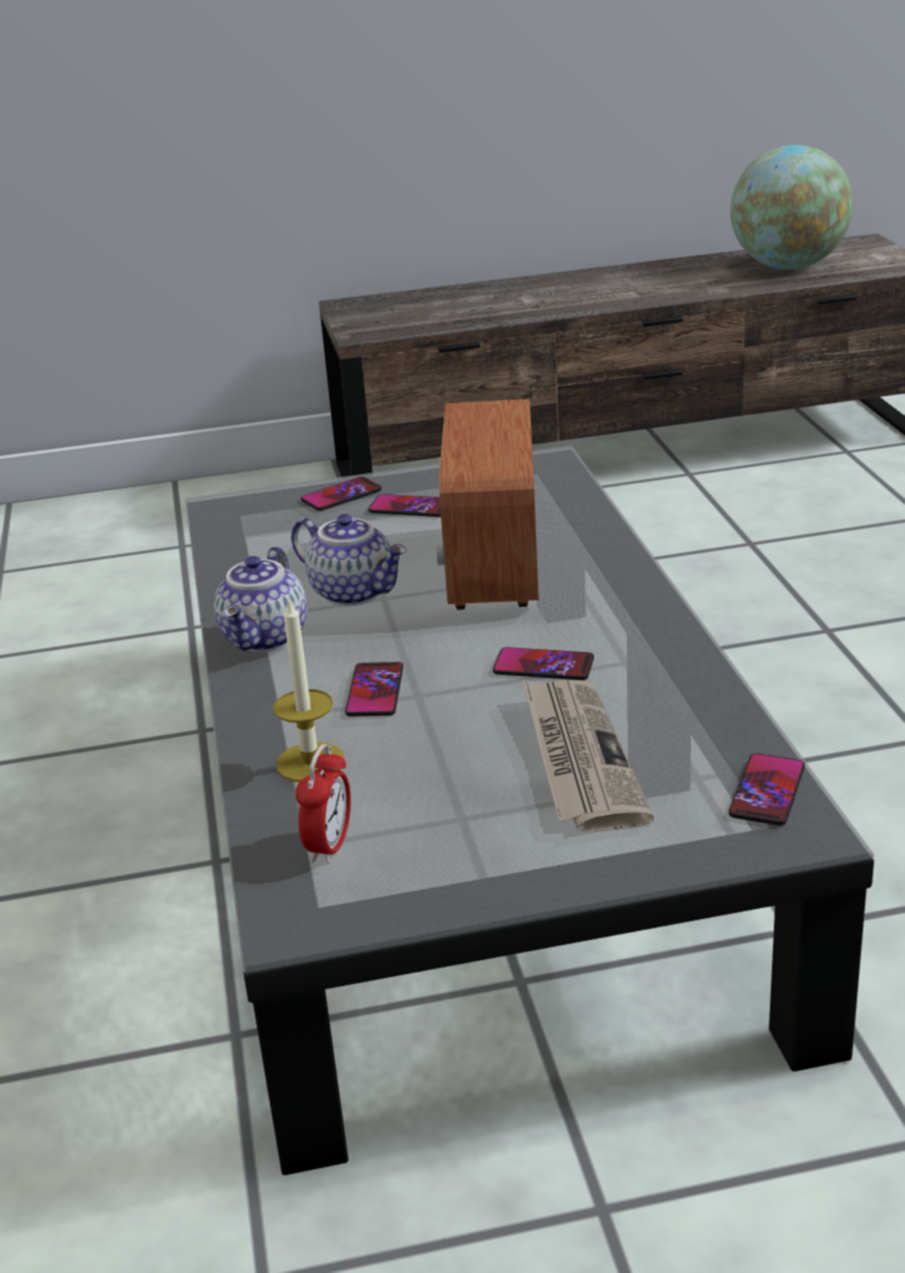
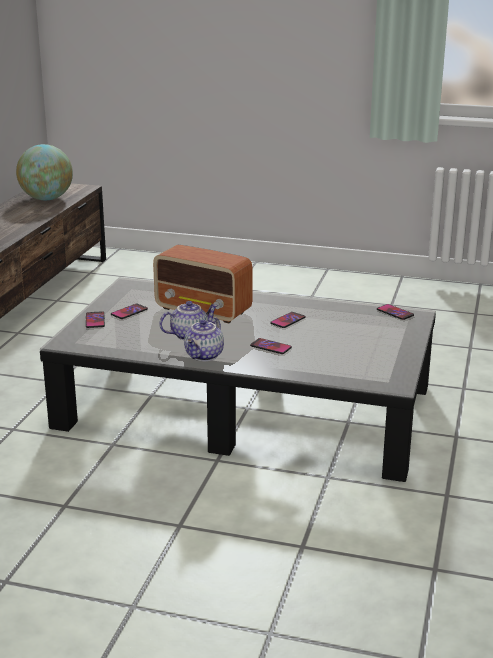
camera: 65 degrees left, 5 degrees down
teapot [214,546,307,652] -> teapot turned 75 degrees clockwise [184,317,224,361]
candle [273,597,345,782] -> none
alarm clock [296,744,351,864] -> none
newspaper [523,679,654,832] -> none

